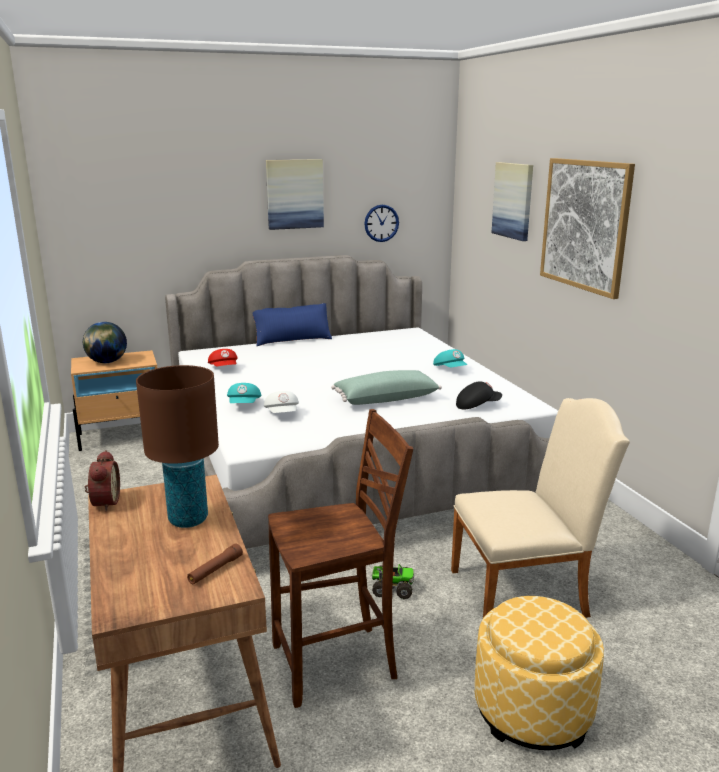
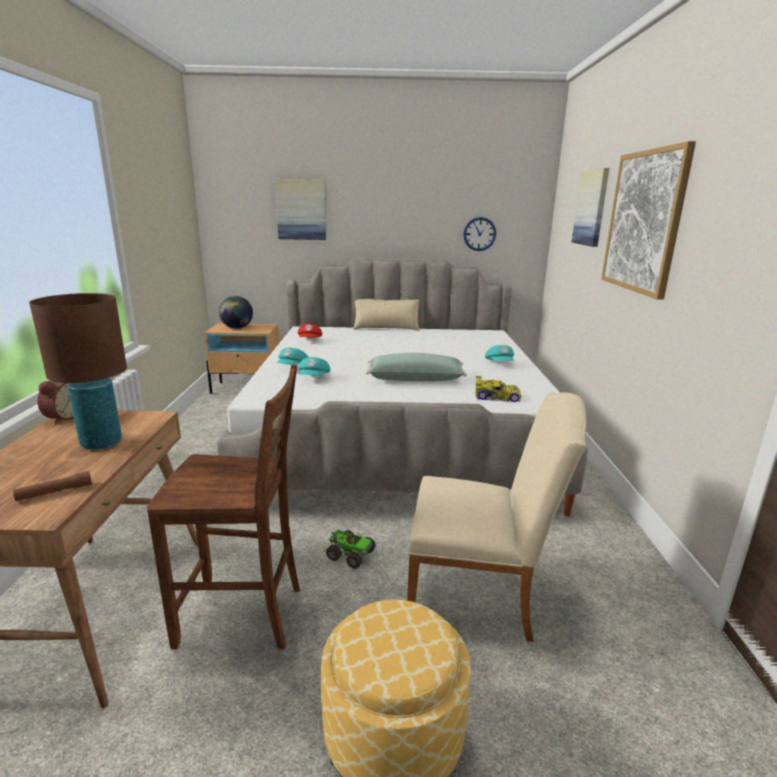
camera: 20 degrees right, 0 degrees up
blue pillow [252,303,332,346] -> beige pillow [353,299,419,331]
white cap [264,391,299,413] -> turquoise cap [299,357,331,376]
picture [266,159,324,230] -> picture moved to [275,179,326,240]
black cap [456,381,502,409] -> toy car [476,376,521,402]

